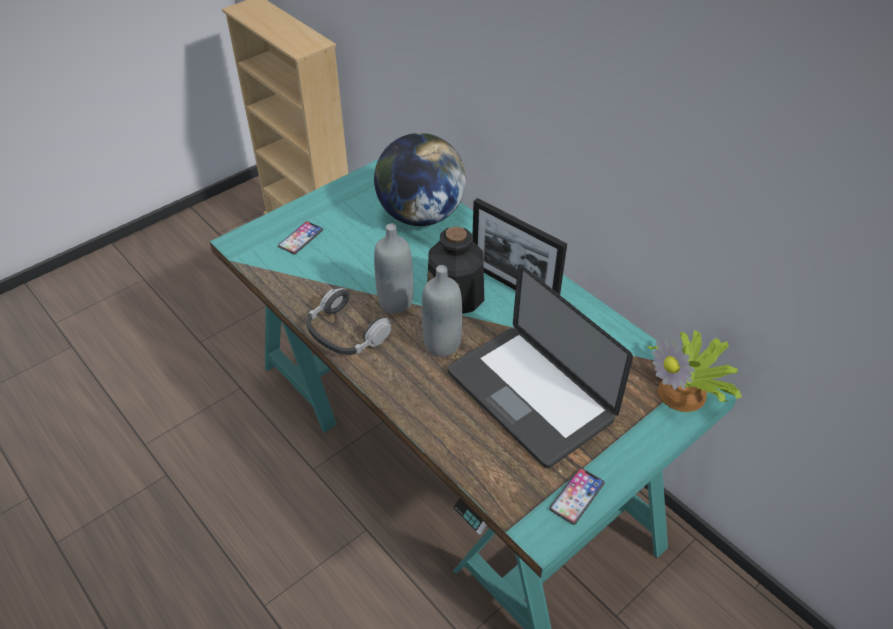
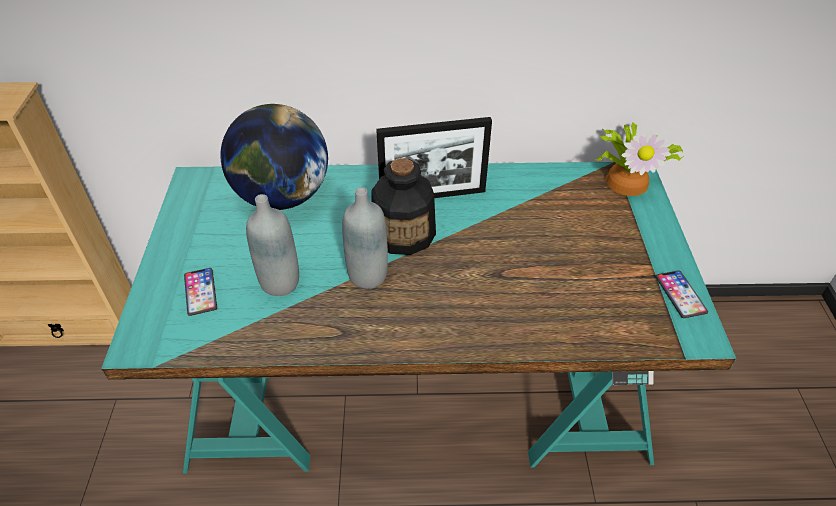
camera: 50 degrees left, 0 degrees up
headphones [306,288,392,355] -> none
grey bottle [422,265,462,357] -> grey bottle moved to [246,194,299,296]
laptop [447,264,633,468] -> none

